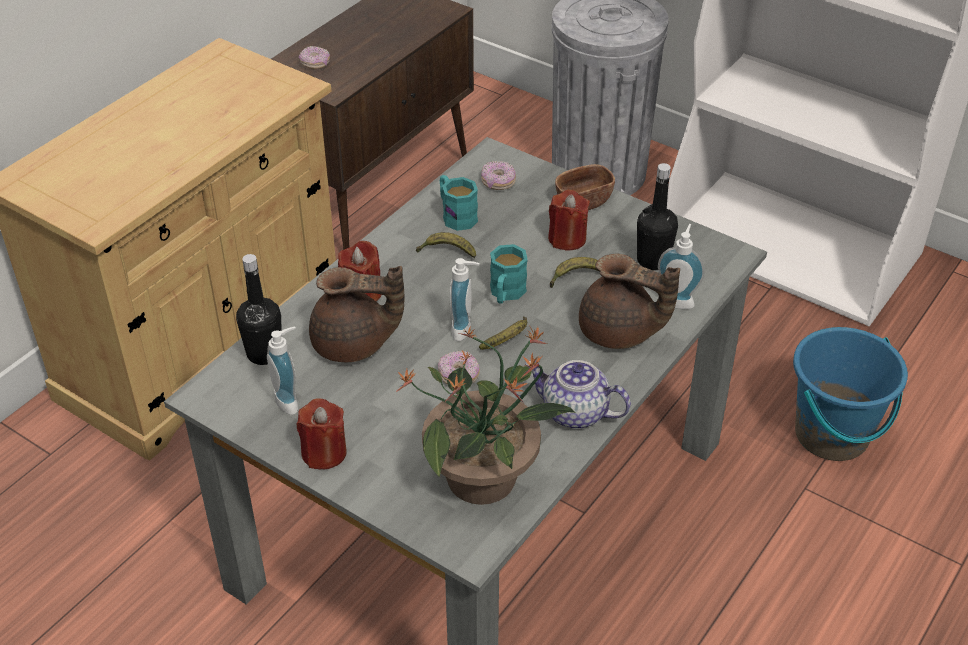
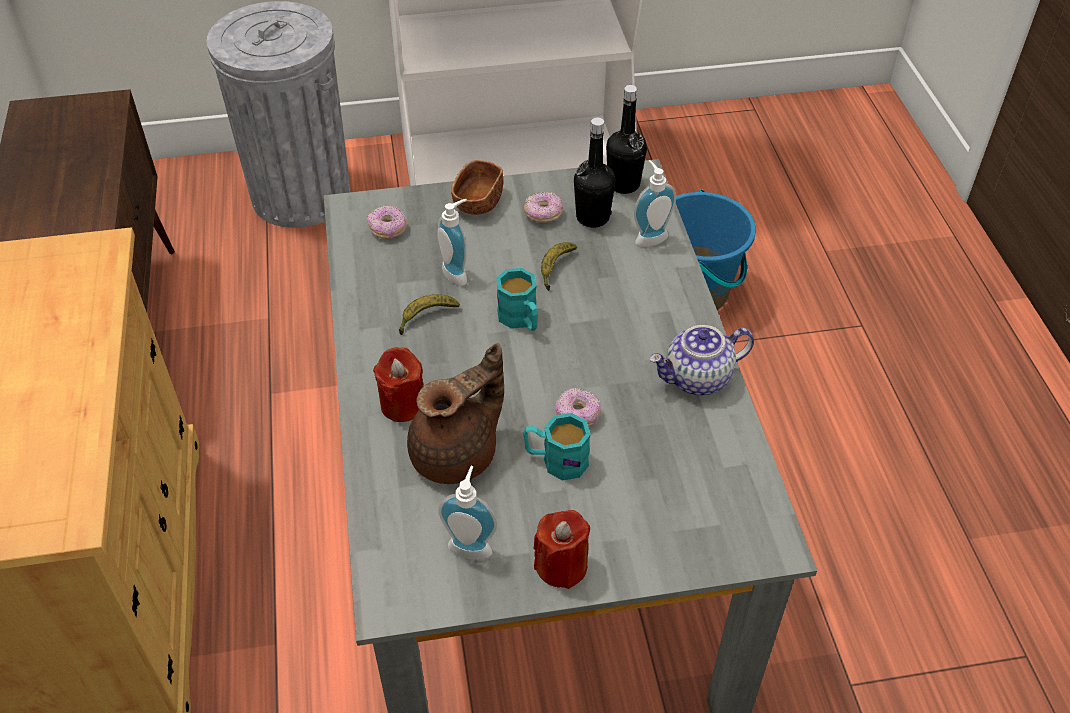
camera: 45 degrees left, 5 degrees up
black bottle [236,254,282,365] -> black bottle moved to [606,85,647,194]
donut [299,46,330,69] -> donut moved to [524,192,563,223]
potted plant [396,325,575,505] -> none
turquoise mug [440,175,478,231] -> turquoise mug moved to [523,413,591,480]
soap dispenser [450,258,480,341] -> soap dispenser moved to [437,199,467,286]
banana [479,316,527,350] -> none
red candle [548,190,590,251] -> none
brown teapot [579,254,680,349] -> none

